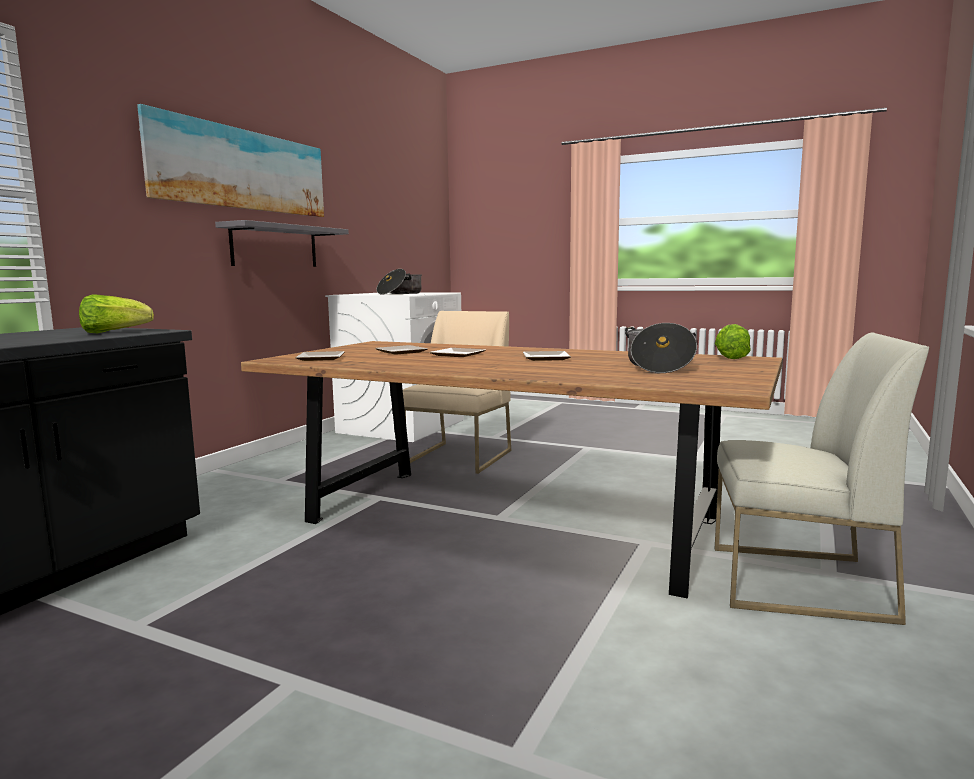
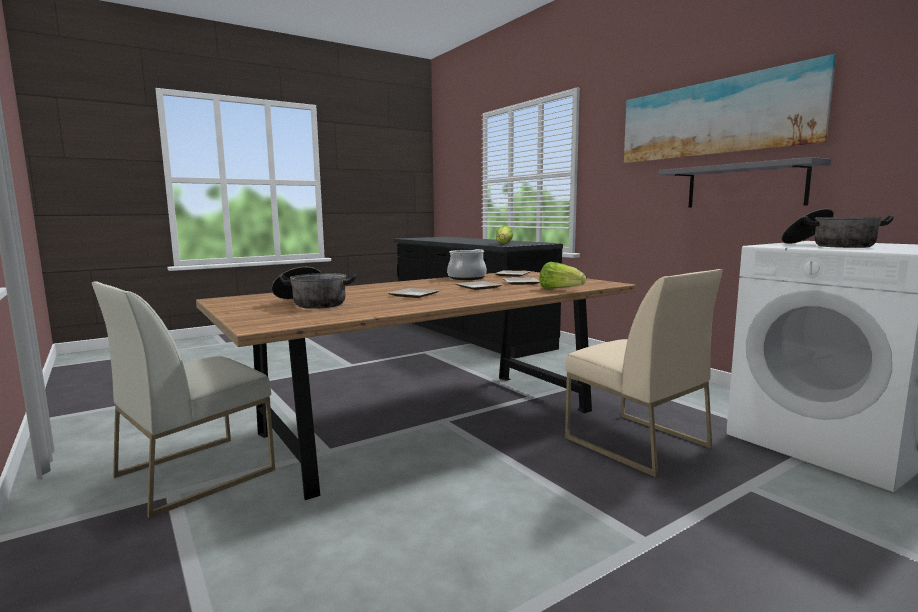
camera: 120 degrees right, 0 degrees up
lettuce [715,324,751,359] -> lettuce moved to [539,262,586,289]
none -> cooking pot [447,249,487,280]

